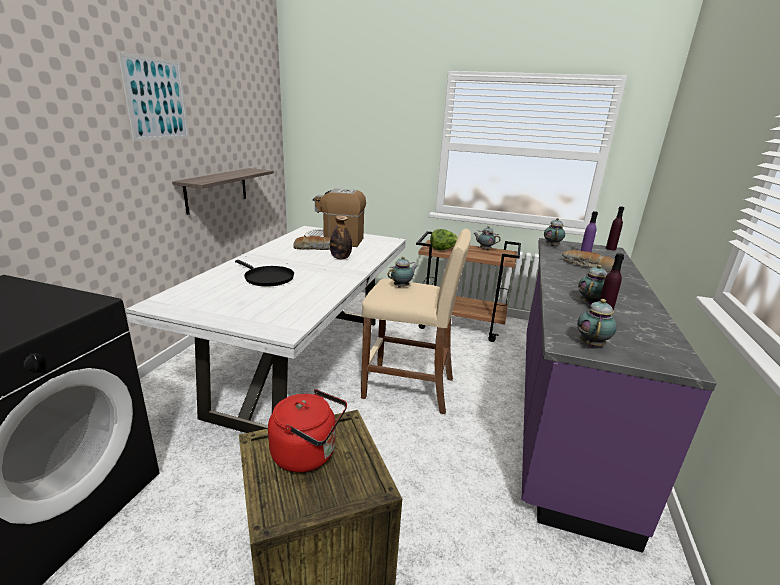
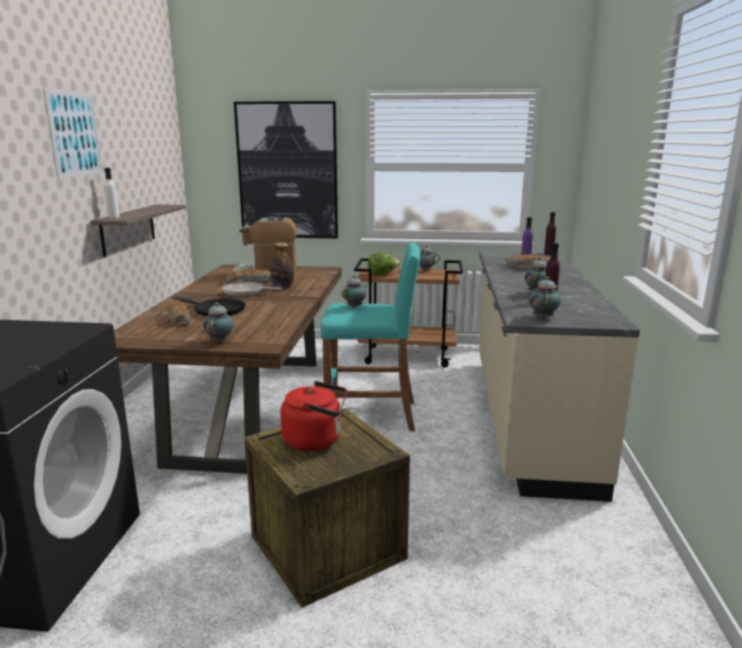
camera: 10 degrees left, 5 degrees down
white dining table [125,226,406,433] -> brown dining table [114,264,342,474]
beige stool [361,228,471,414] -> turquoise stool [320,242,420,431]
purple counter [522,238,717,553] -> beige counter [479,251,640,502]
teapot [544,218,565,247] -> teapot moved to [203,302,234,343]
none -> white bottle [104,168,120,218]
none -> bread [166,300,191,326]
none -> frying pan [222,282,282,296]
none -> picture [234,101,338,238]

